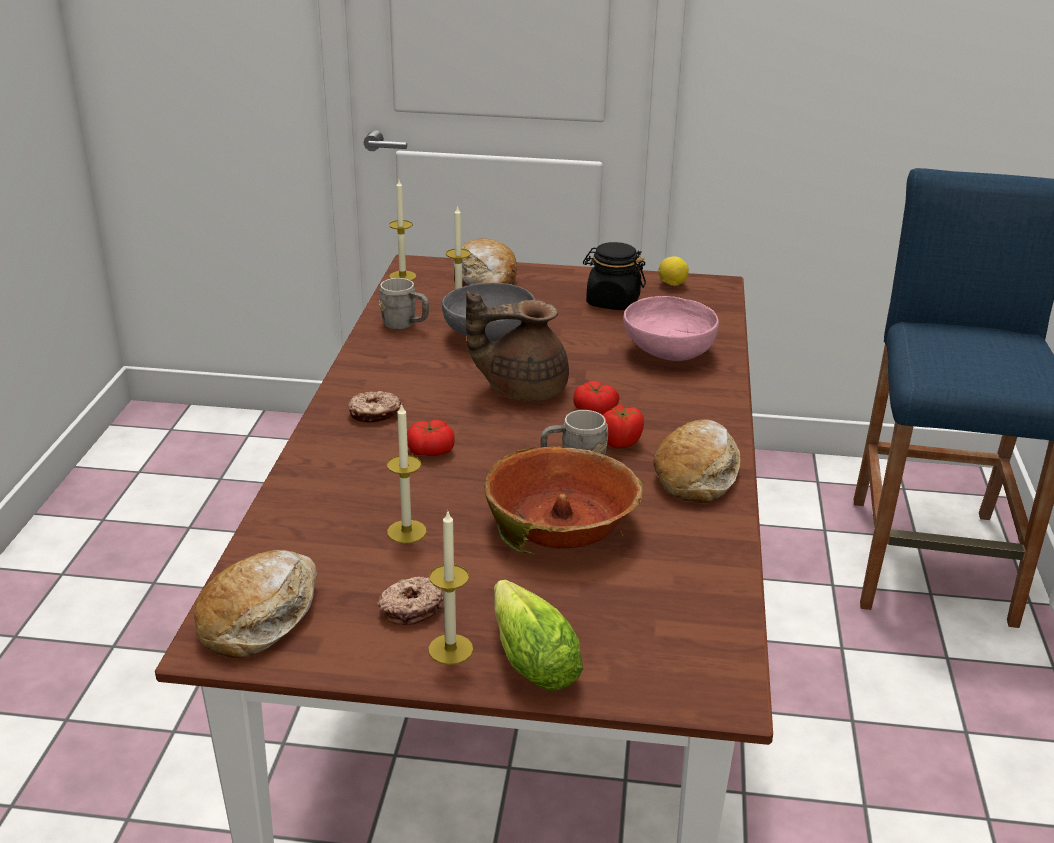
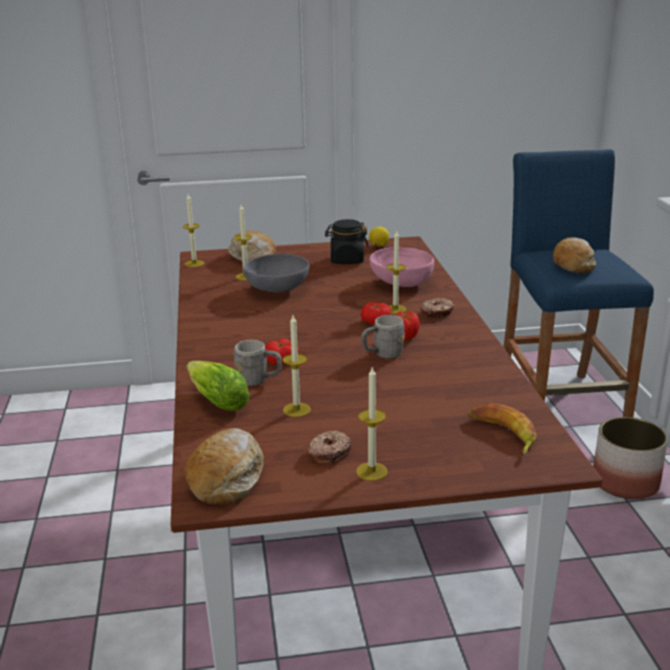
camera: 15 degrees left, 5 degrees down
donut [348,391,401,423] -> donut moved to [420,298,455,318]
grey mug [379,278,429,330] -> grey mug moved to [233,340,282,386]
brown teapot [466,291,569,401] -> none
bowl [484,446,643,555] -> none
lettuce [494,580,583,691] -> lettuce moved to [187,361,250,411]
bread [653,419,740,503] -> bread moved to [553,237,596,273]
none -> candle [387,231,407,314]
none -> banana [468,404,537,456]
none -> planter [593,417,668,499]

